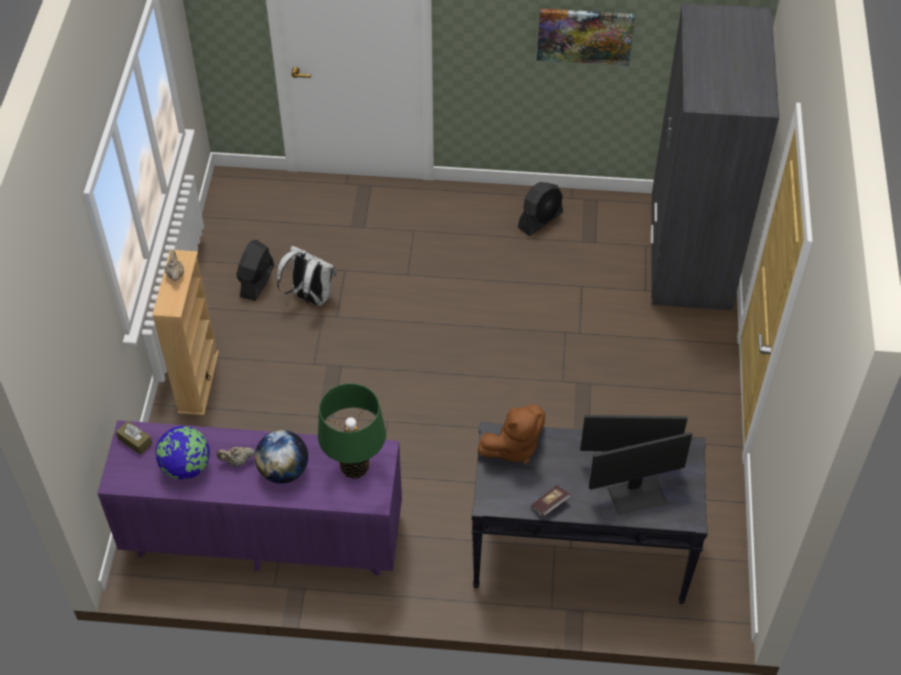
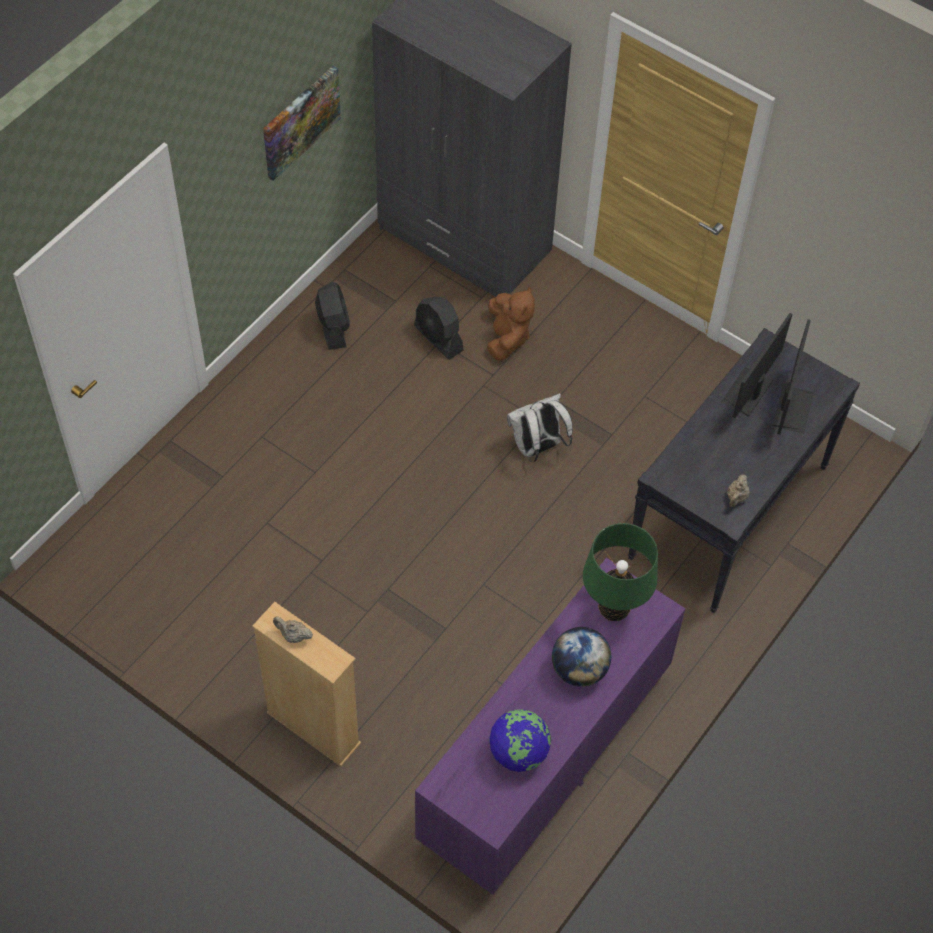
camera: 60 degrees left, 5 degrees up
brown tissue box [116,421,153,455] -> none
beige teapot [217,447,255,466] -> beige teapot moved to [727,474,749,507]
black fan [237,240,274,301] -> black fan moved to [414,297,464,360]
white backpack [277,246,336,306] -> white backpack moved to [507,393,573,462]
brown plush toy [478,404,545,464] -> brown plush toy moved to [487,287,535,360]
book [531,485,571,516] -> none

